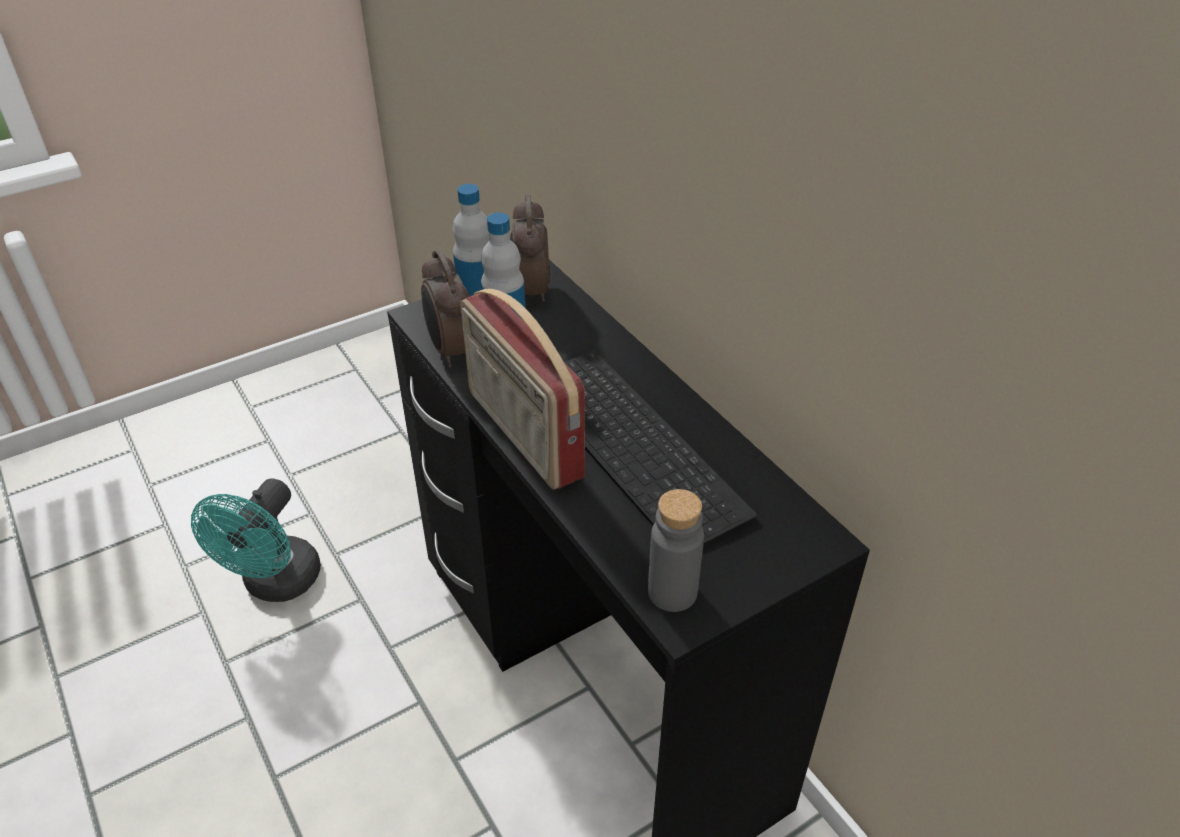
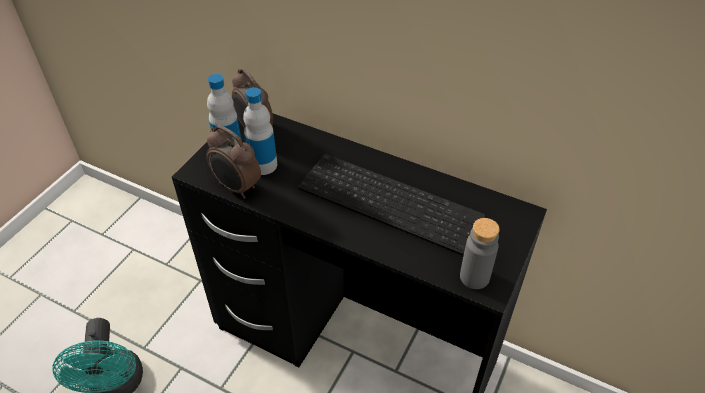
camera: 30 degrees left, 5 degrees up
radio [460,289,585,490] -> none

